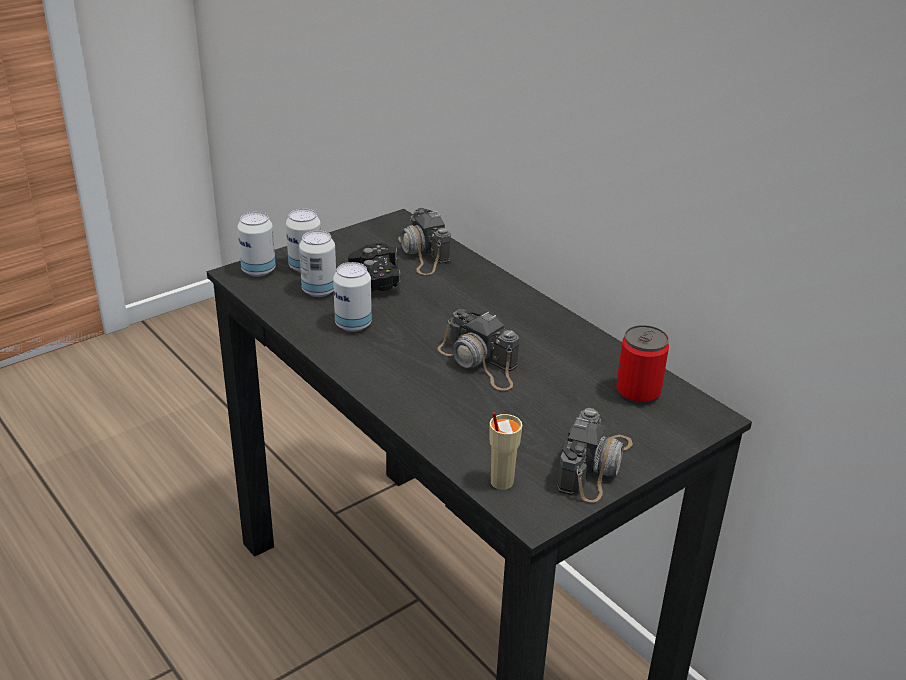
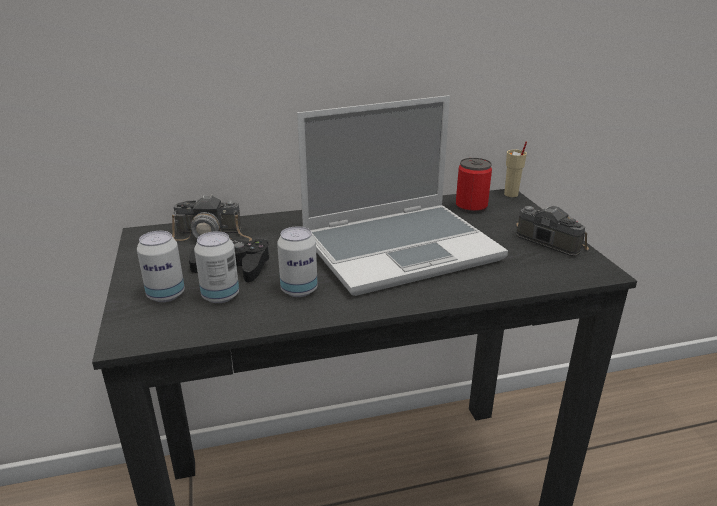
camera: 65 degrees left, 5 degrees down
can [237,212,276,277] -> none
camera [438,309,519,391] -> laptop [297,95,508,296]
beige cup [490,412,522,490] -> beige cup moved to [504,141,527,197]

